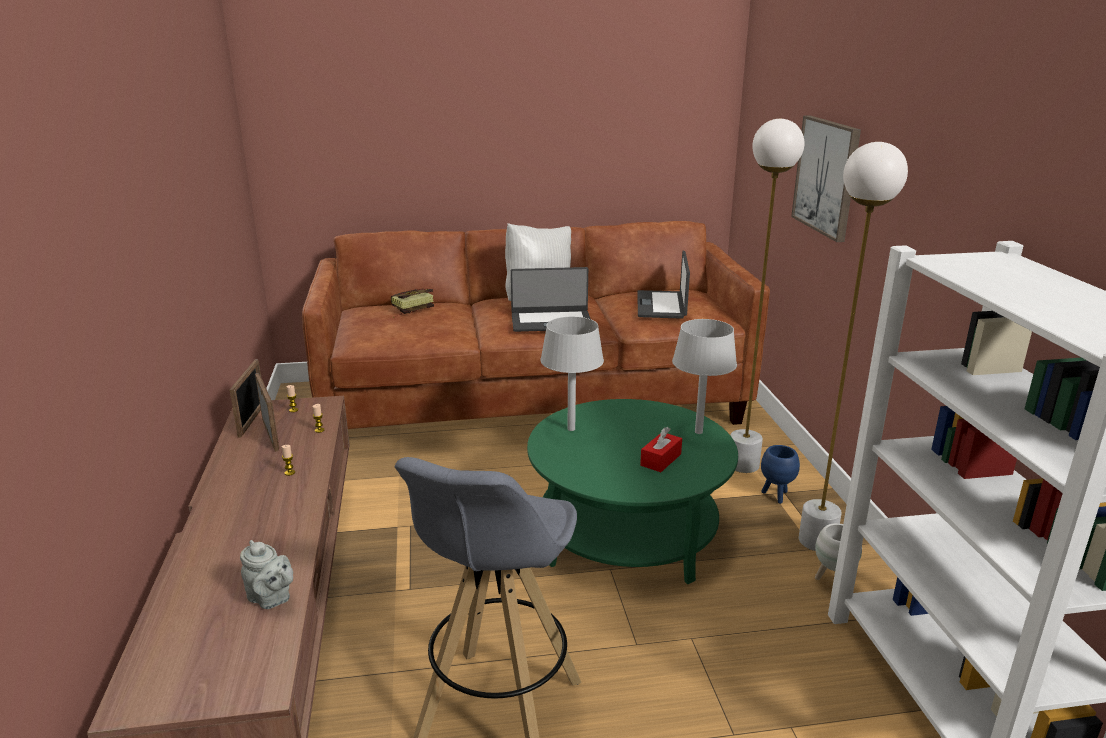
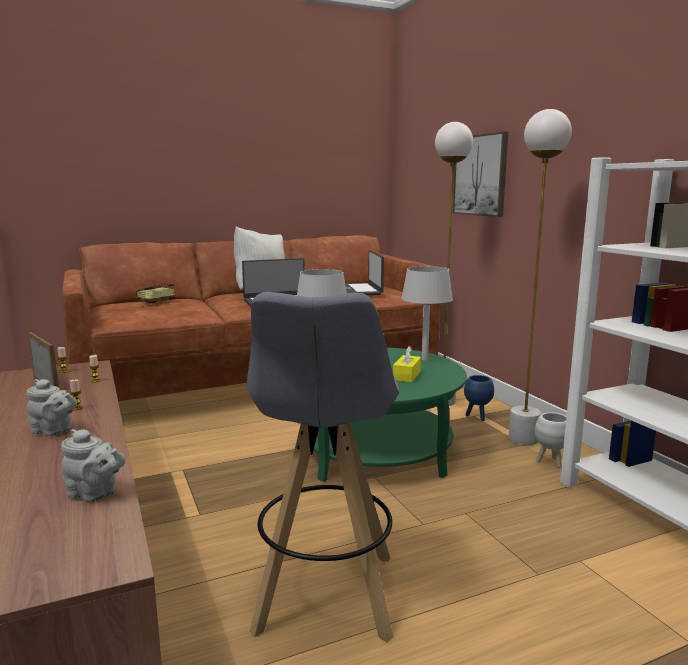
camera: 15 degrees left, 10 degrees down
picture frame [230,360,261,438] -> none
red tissue box [640,427,682,472] -> yellow tissue box [393,346,421,382]
none -> grey teapot [26,379,77,436]

